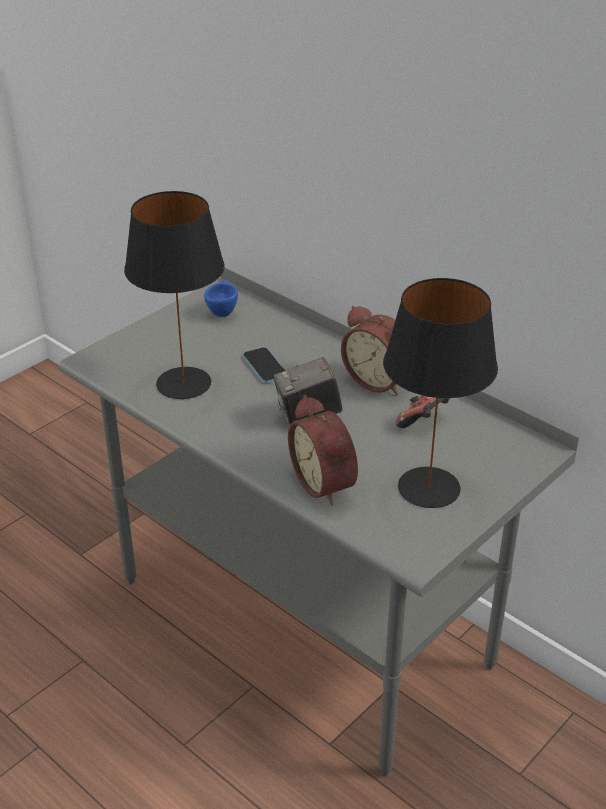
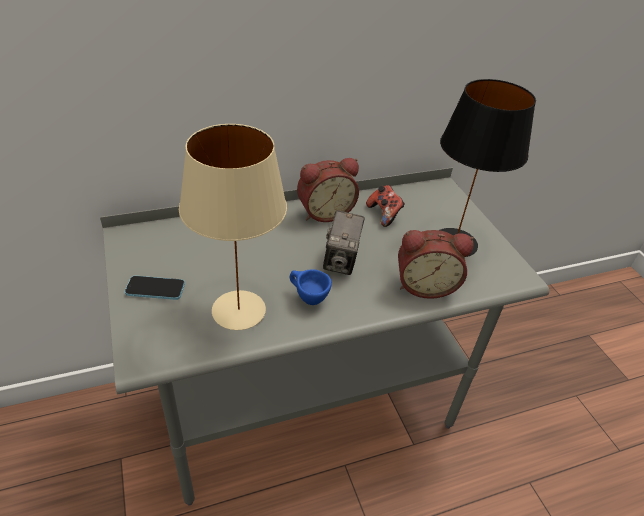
camera: 65 degrees left, 5 degrees up
black table lamp [124,191,225,399] -> beige table lamp [179,124,287,330]
blue cup [204,280,238,317] -> blue cup moved to [290,269,332,305]
phone [243,347,286,383] -> phone moved to [125,276,185,300]

